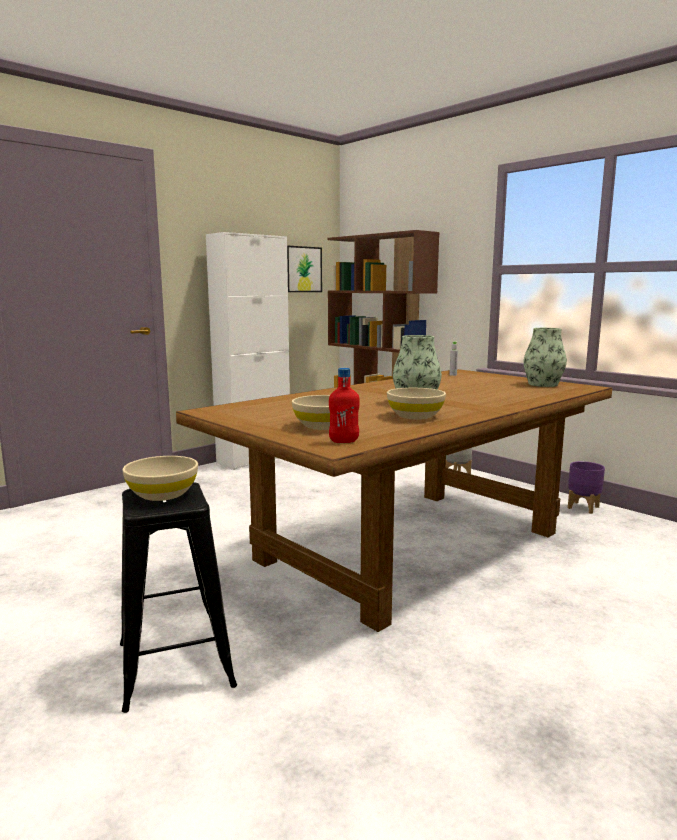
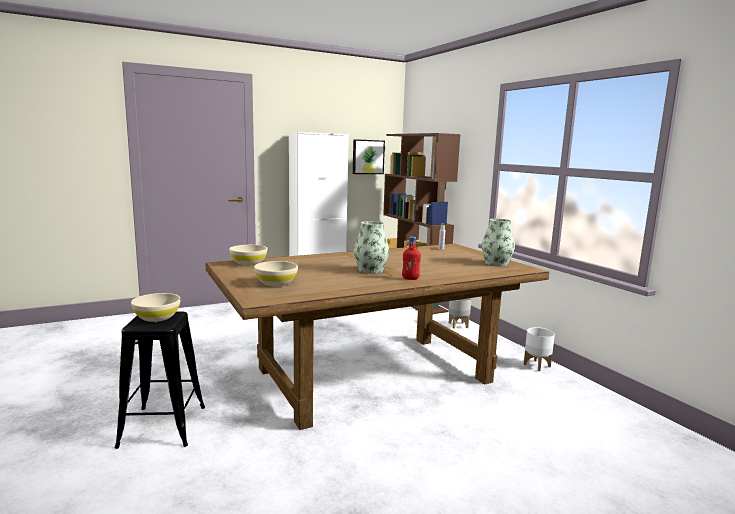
camera: 15 degrees right, 0 degrees up
red bottle [329,368,360,443] -> red bottle moved to [402,237,421,280]
beige bowl [387,388,446,420] -> beige bowl moved to [229,245,267,266]
purple planter [568,461,605,514] -> white planter [524,327,555,371]

